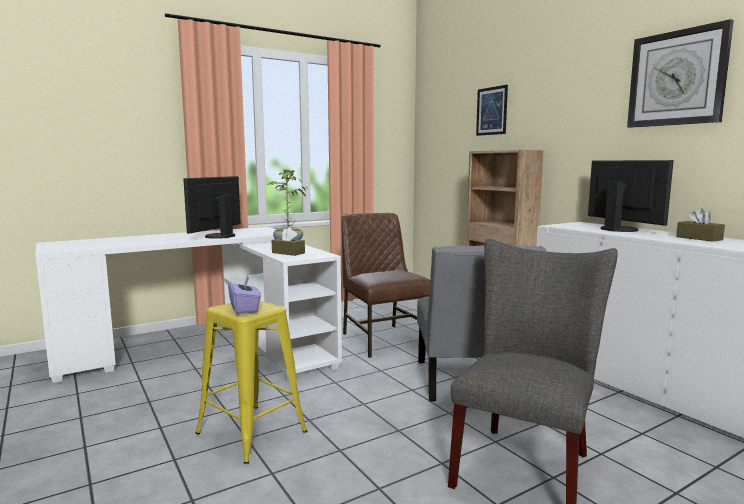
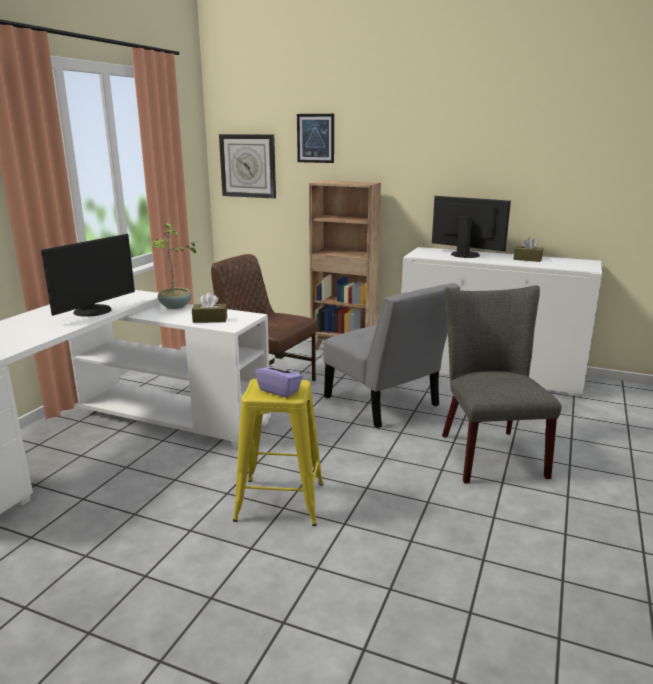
camera: 35 degrees left, 10 degrees up
monitor [183,176,241,239] -> monitor turned 135 degrees counterclockwise [41,234,135,317]
wall clock [627,19,734,128] -> wall clock moved to [219,134,276,199]

